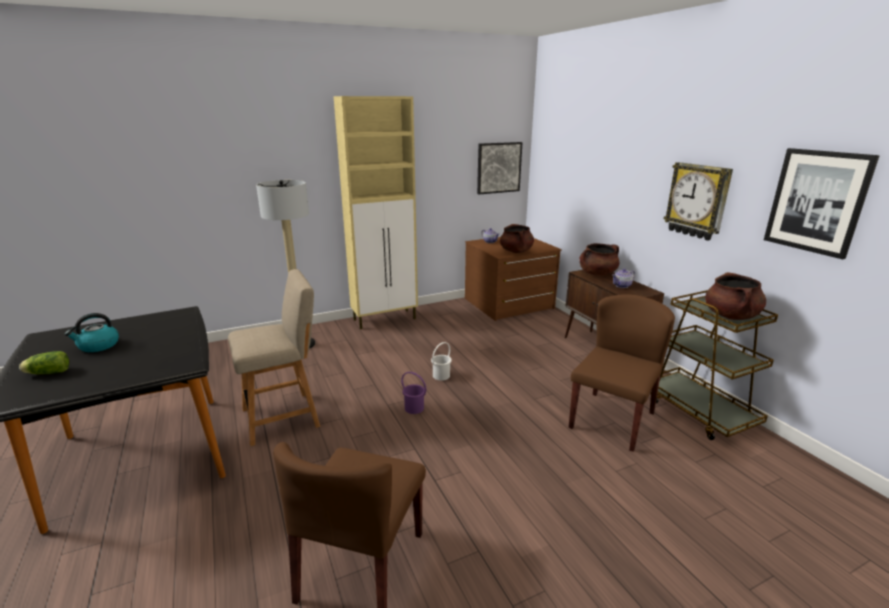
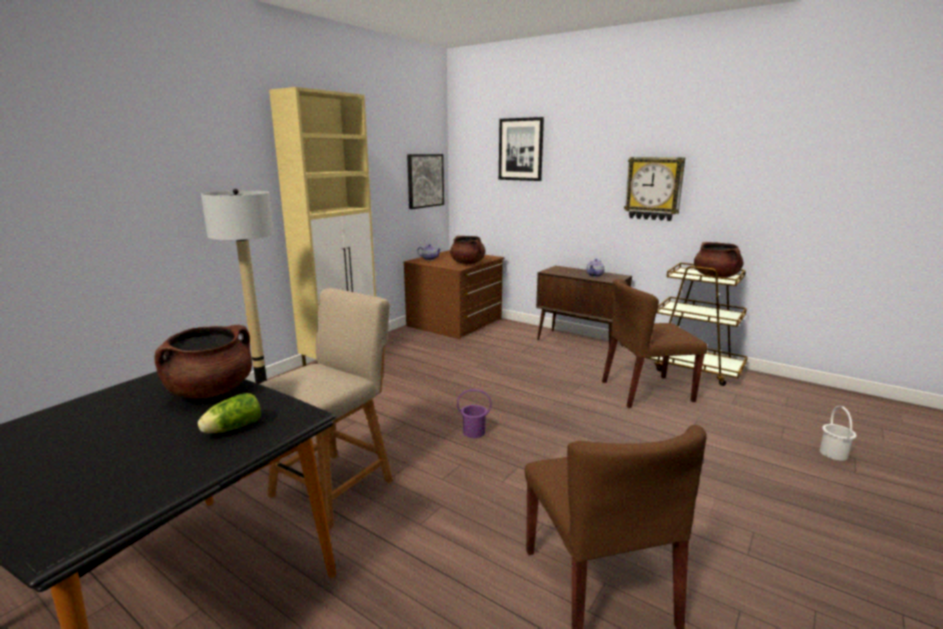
camera: 30 degrees left, 5 degrees down
lettuce [19,351,69,374] -> lettuce moved to [198,393,261,433]
kettle [65,313,119,352] -> none
white bucket [431,342,452,381] -> white bucket moved to [820,406,857,461]
brown chair [569,294,675,452] -> brown chair turned 105 degrees counterclockwise [602,279,708,408]
brown cooking pot [579,243,619,275] -> brown cooking pot moved to [154,325,252,398]
picture [764,148,880,259] -> picture moved to [499,117,544,181]

